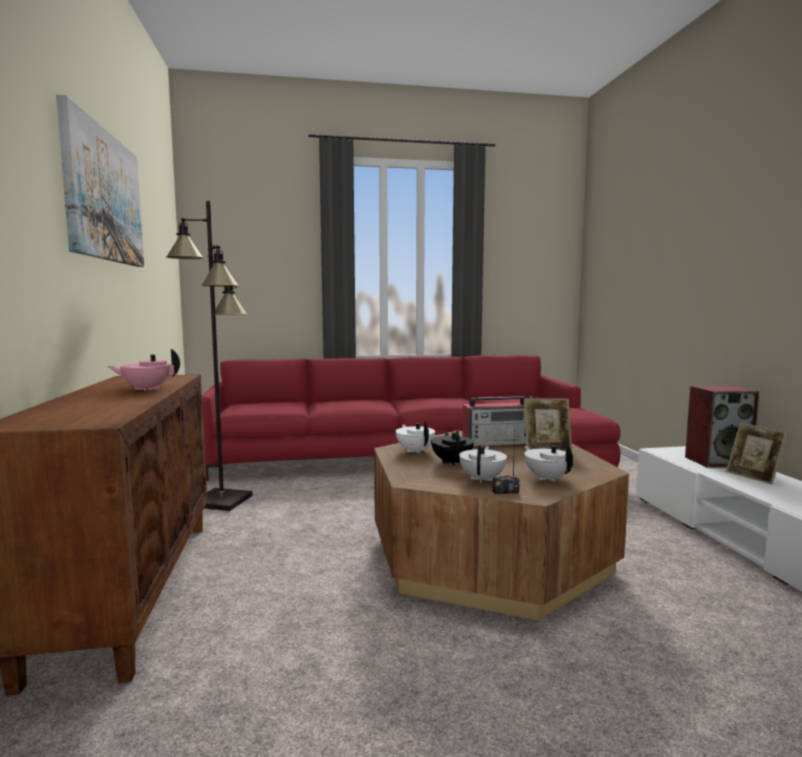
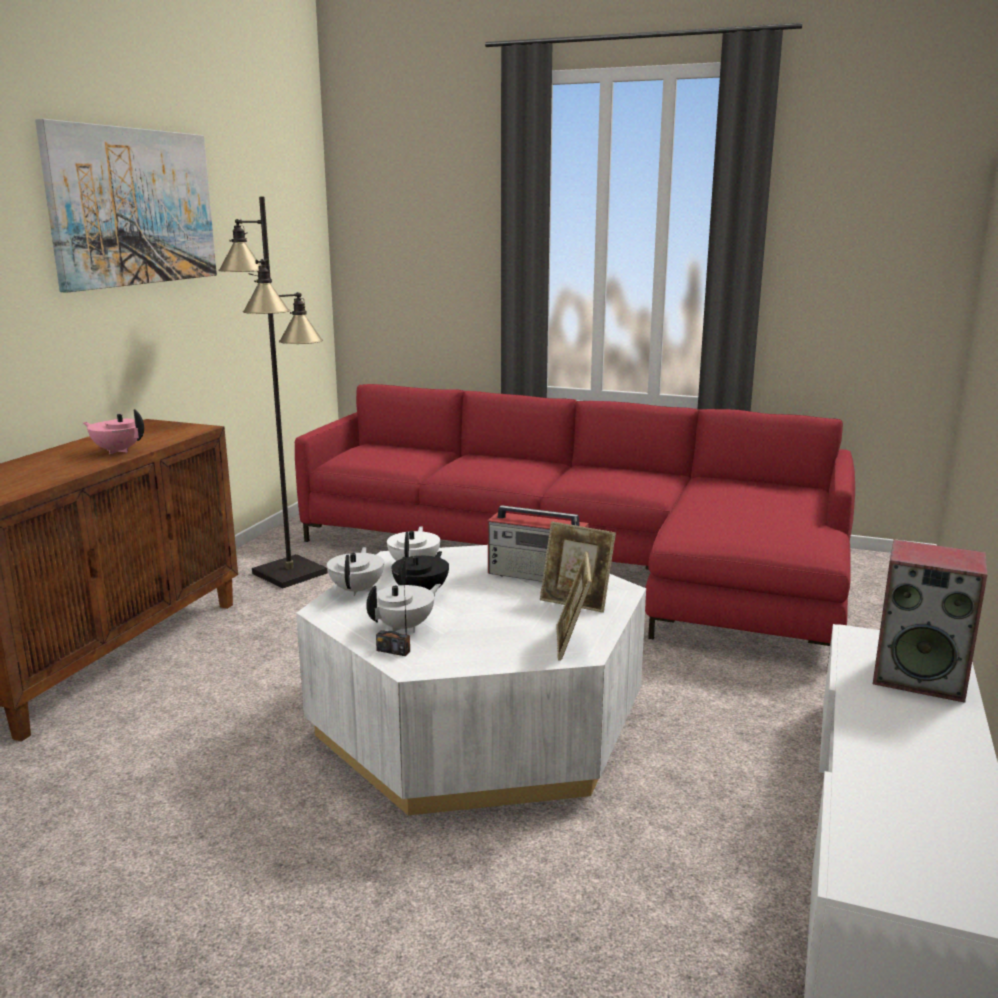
camera: 30 degrees right, 10 degrees up
brown coffee table [374,431,629,620] -> white coffee table [296,545,646,815]
white teapot [524,444,573,482] -> white teapot moved to [327,547,384,596]
picture frame [726,423,787,485] -> picture frame moved to [556,552,592,661]

